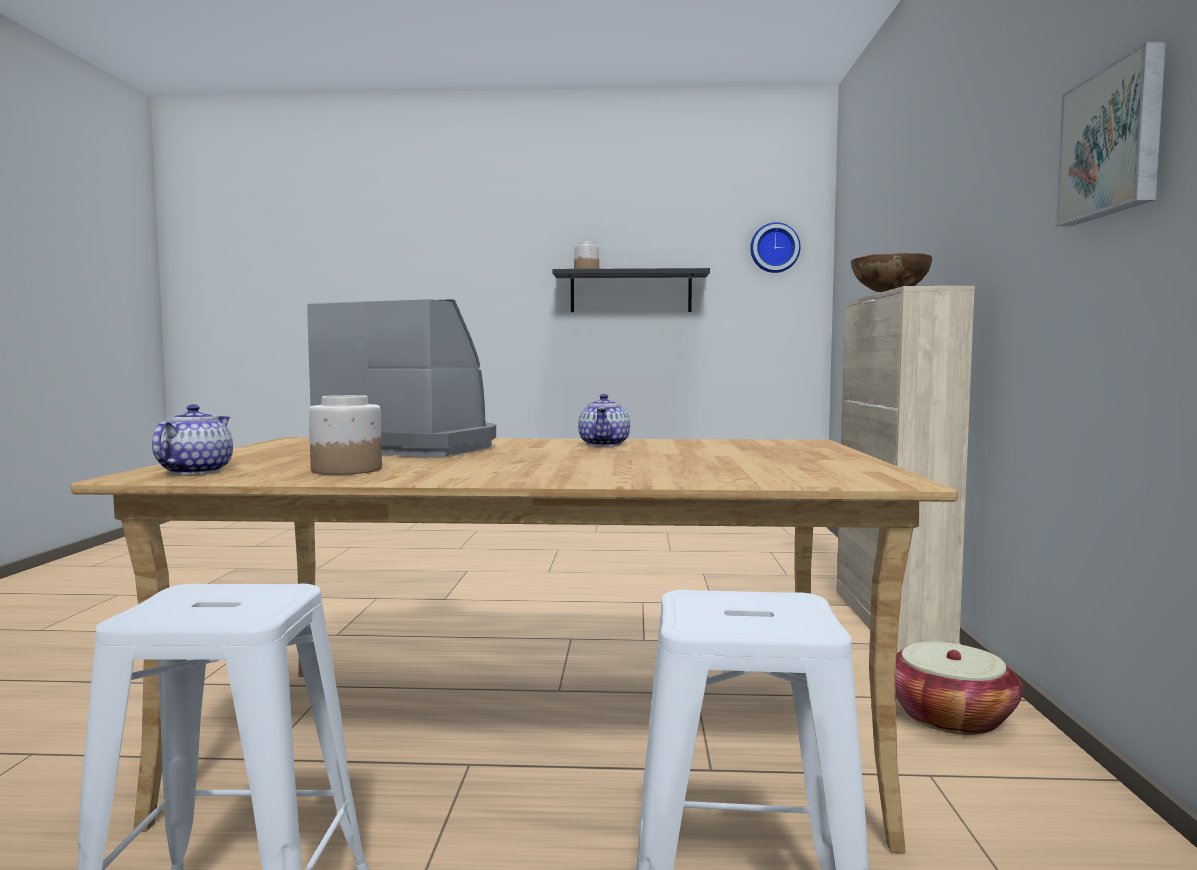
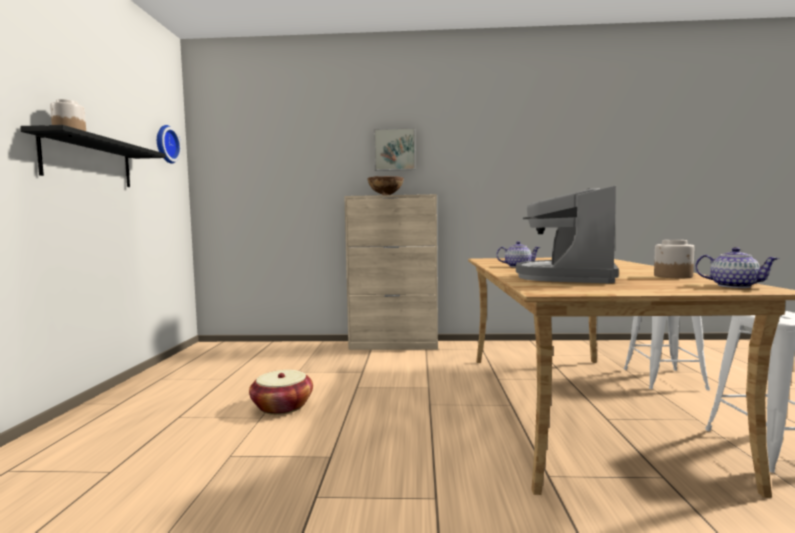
camera: 90 degrees left, 0 degrees up
teapot [152,404,233,475] -> teapot turned 150 degrees counterclockwise [695,247,779,288]
basket [895,642,1022,735] -> basket moved to [249,370,313,415]
picture [1055,41,1166,226] -> picture moved to [374,128,415,171]

